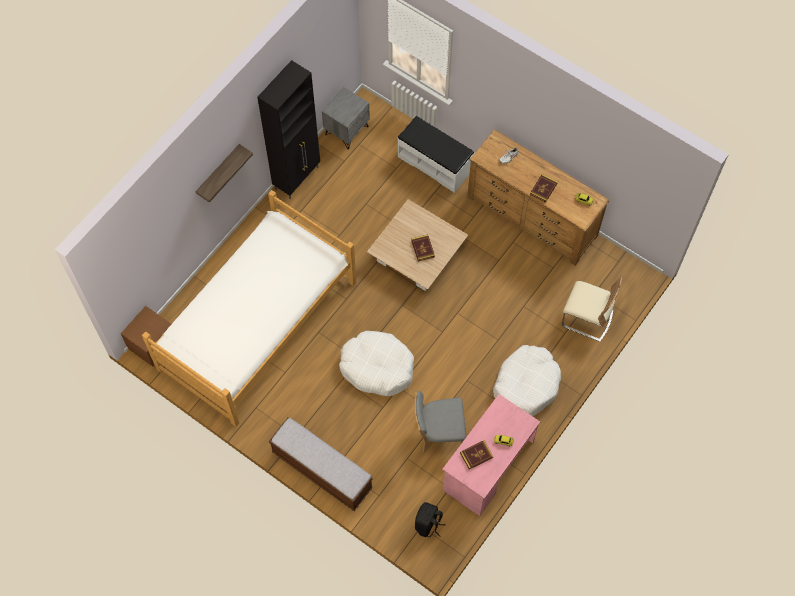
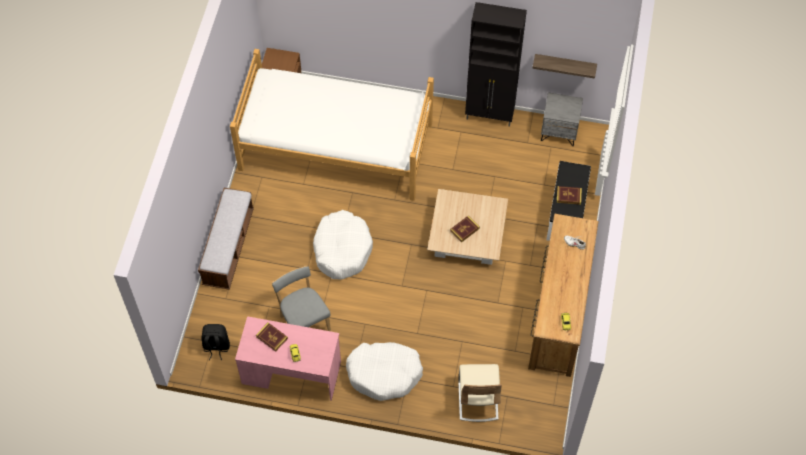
camera: 65 degrees right, 5 degrees down
shelf [195,144,253,203] -> shelf moved to [532,54,597,79]
book [530,174,558,203] -> book moved to [557,186,582,205]

